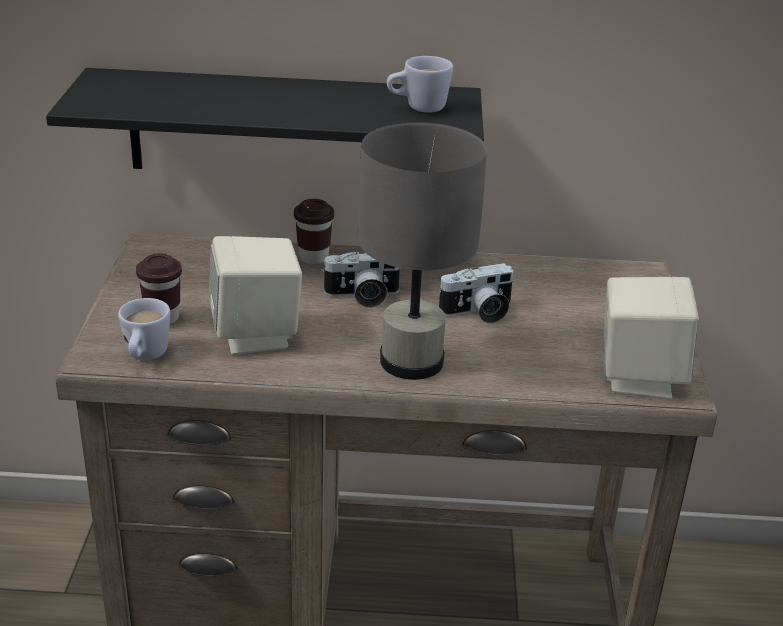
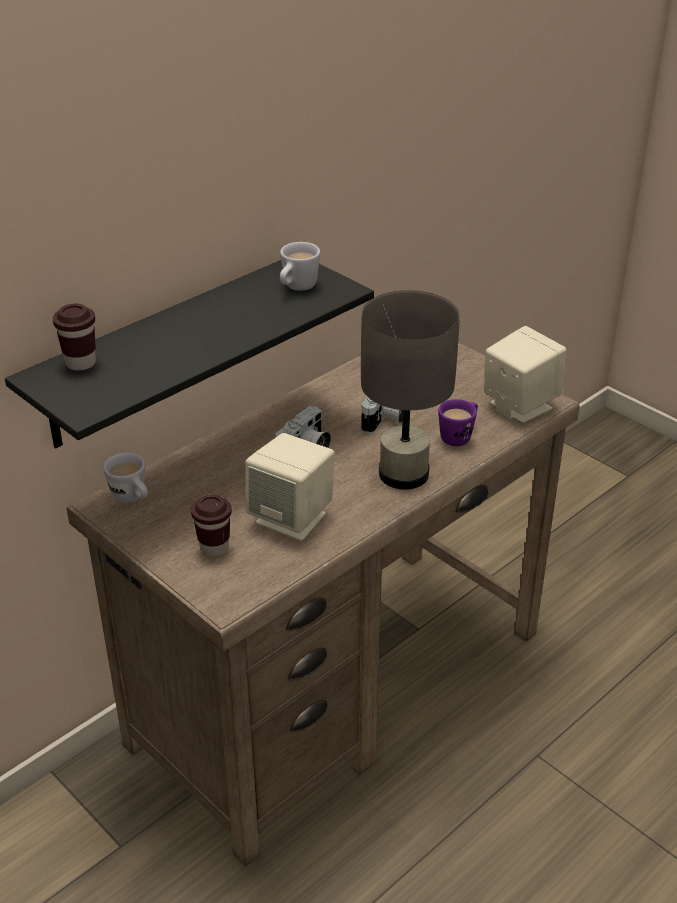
camera: 45 degrees left, 5 degrees up
white mug [118,298,170,360] -> white mug moved to [103,453,148,503]
brown cup [294,199,334,265] -> brown cup moved to [53,304,96,371]
none -> purple mug [438,399,478,446]

